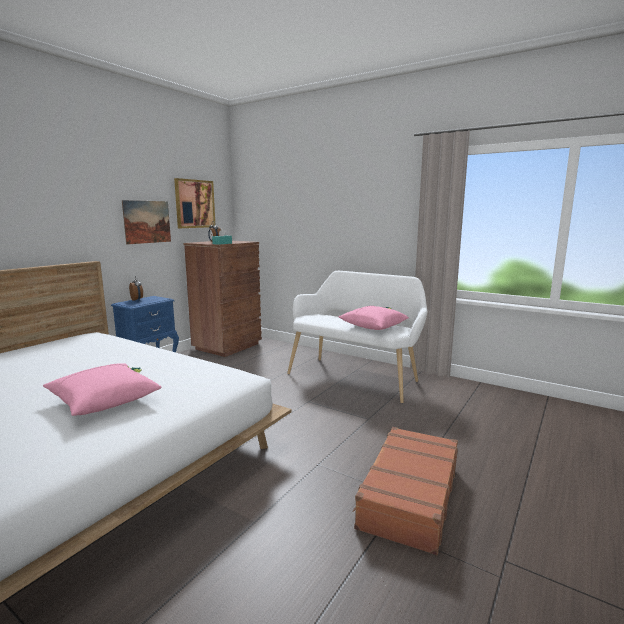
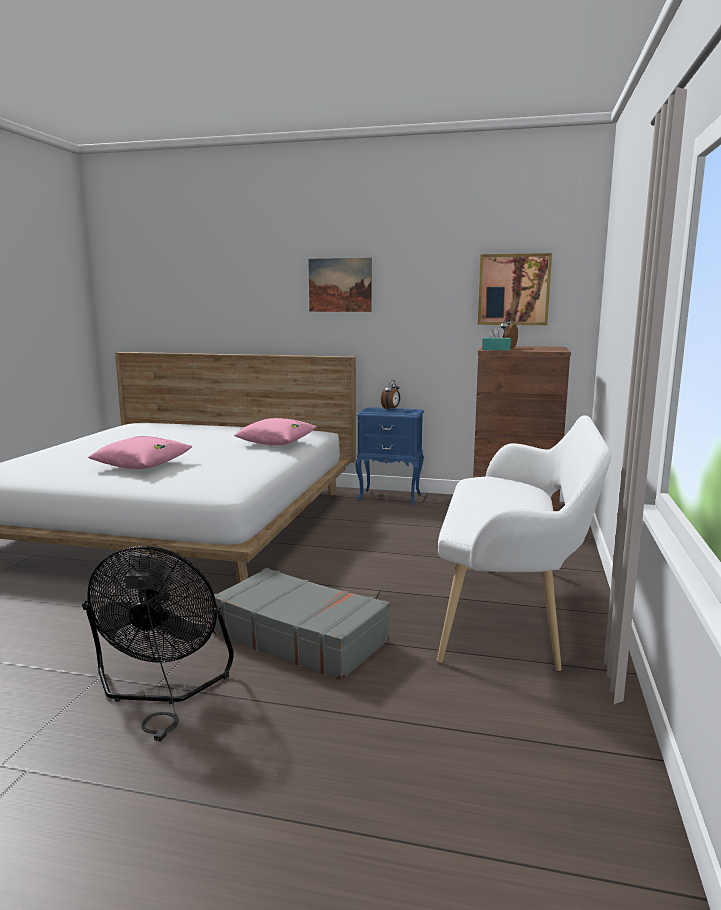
camera: 70 degrees right, 0 degrees up
picture [122,200,171,244] -> picture moved to [308,258,372,312]
pink pillow [338,306,409,330] -> pink pillow moved to [234,418,317,445]
brown suitcase [352,427,458,555] -> black fan [82,546,234,742]
none -> grey suitcase [211,568,390,681]

